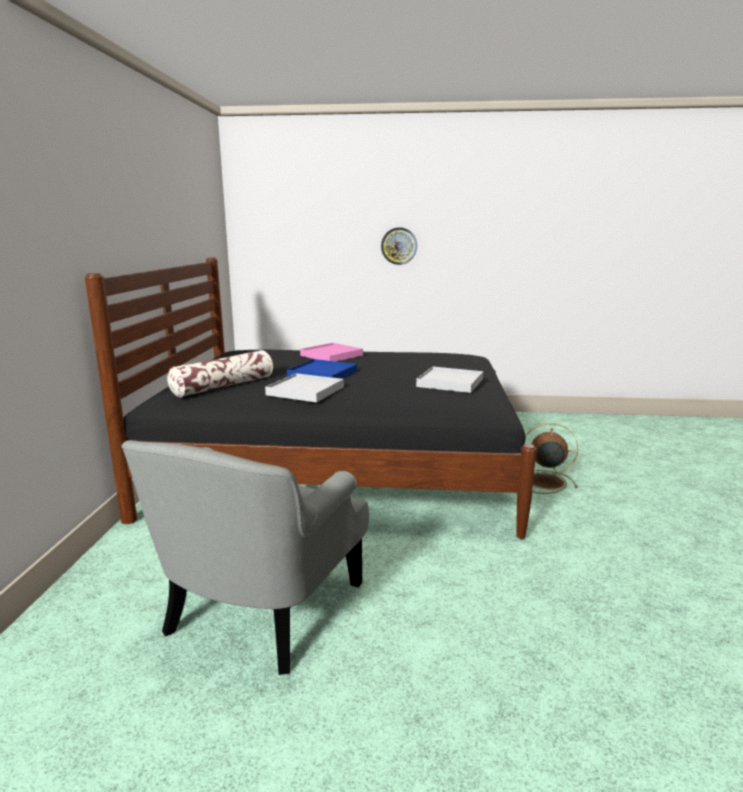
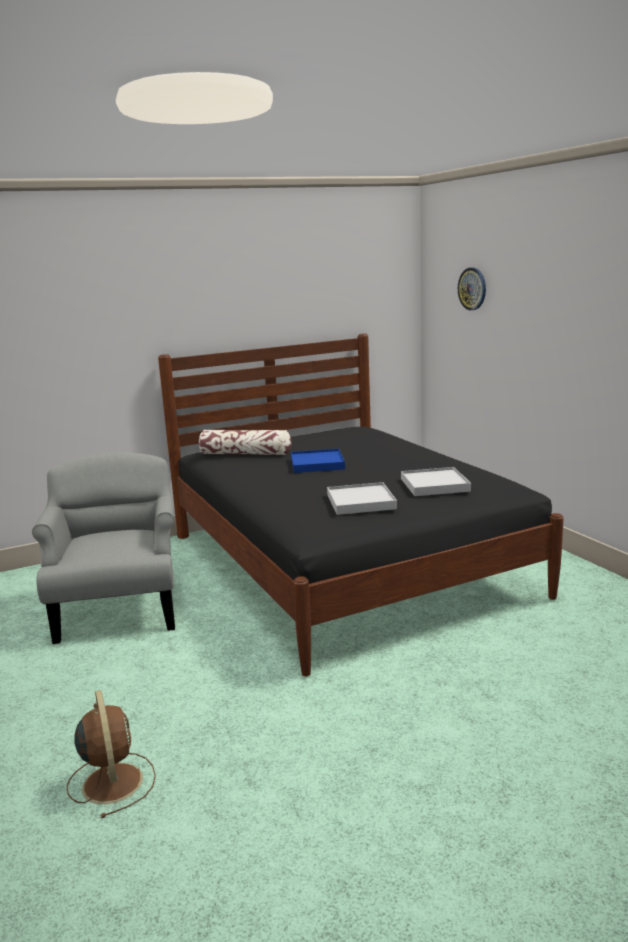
camera: 60 degrees right, 0 degrees up
grey armchair [121,440,369,675] -> grey armchair turned 90 degrees clockwise [32,453,175,644]
white tray [265,373,344,402] -> white tray moved to [401,467,471,496]
pink tray [300,343,363,362] -> none
wall clock [381,227,417,265] -> wall clock moved to [458,268,486,310]
brown fan [525,423,579,494] -> brown fan moved to [67,690,156,818]

